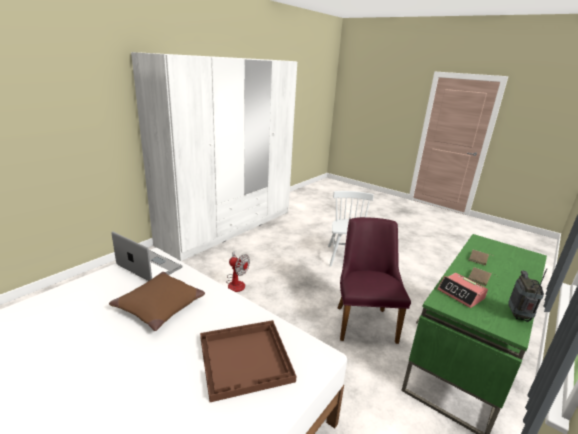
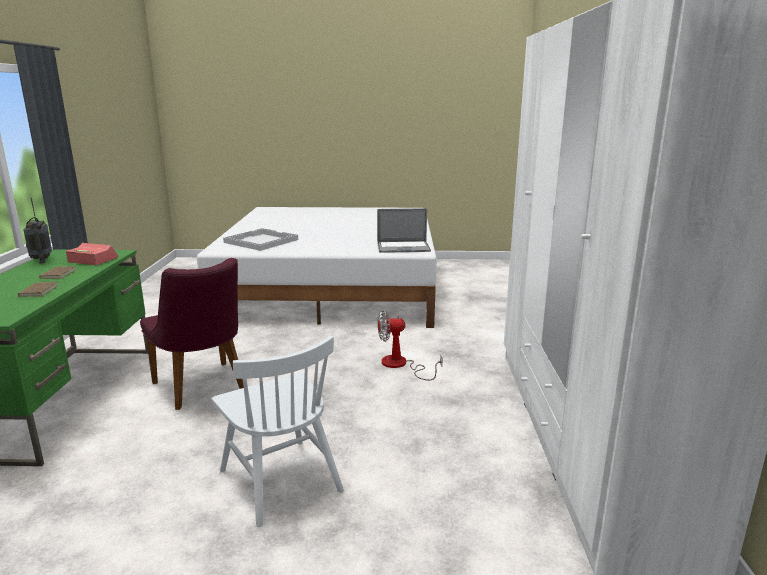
camera: 145 degrees right, 5 degrees down
brown pillow [109,272,205,331] -> none
brown tray [200,320,296,402] -> white tray [223,228,298,251]

